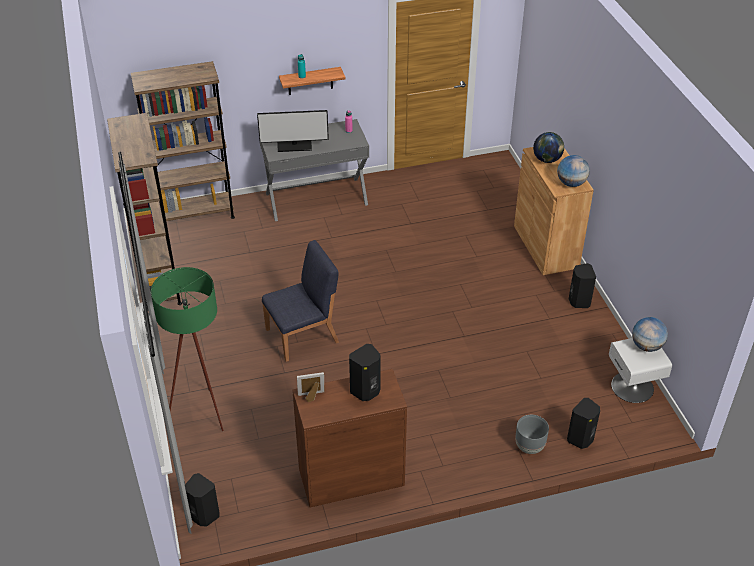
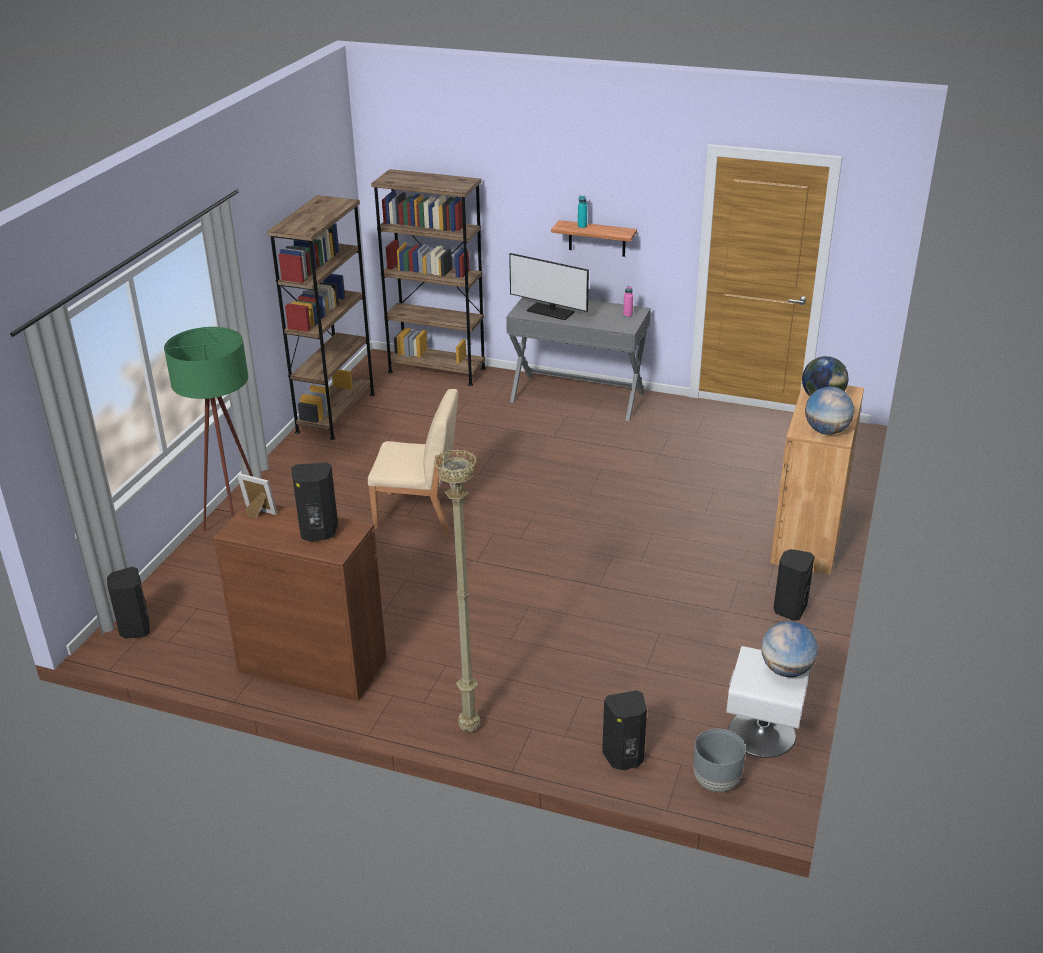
camera: 35 degrees right, 10 degrees down
blue chair [262,240,339,362] -> beige chair [368,389,458,534]
grey planter [515,415,549,454] -> grey planter moved to [693,728,746,792]
none -> beige floor lamp [434,449,480,732]

